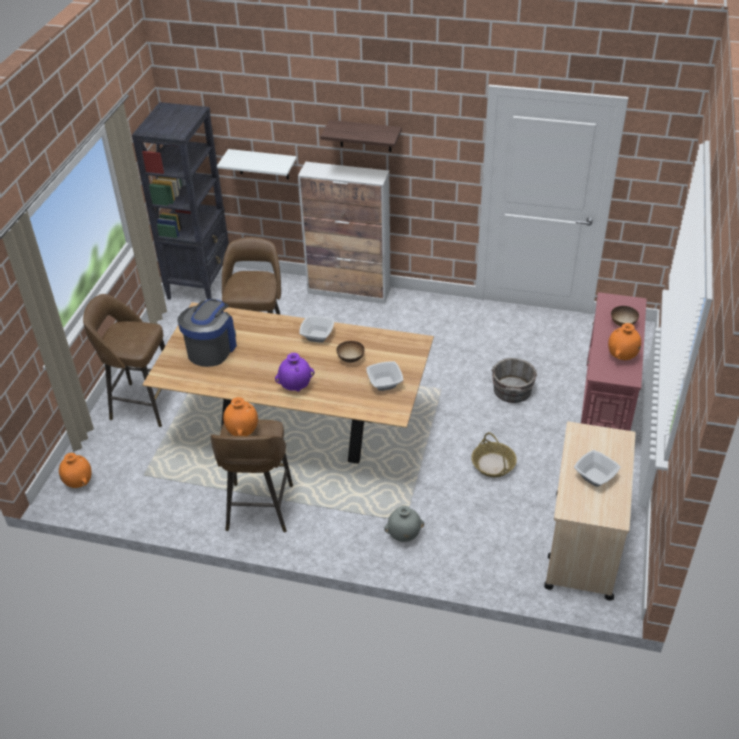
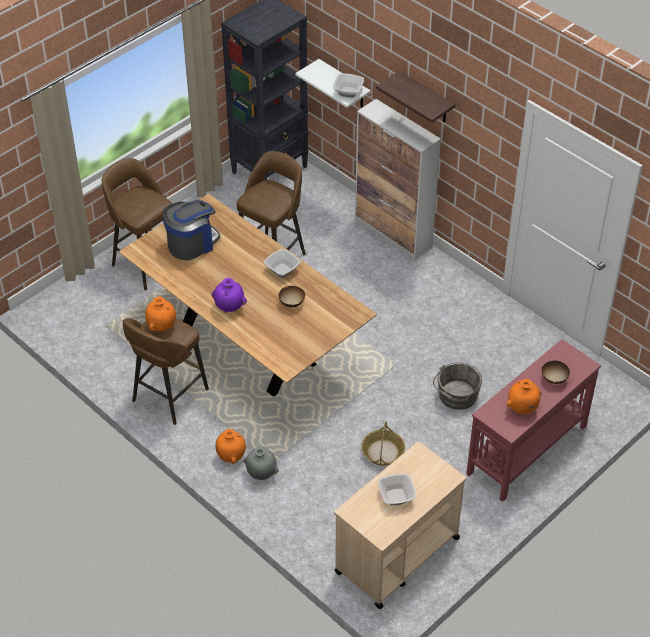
camera: 30 degrees right, 5 degrees up
orange vase [59,453,92,488] -> orange vase moved to [215,429,246,464]
bowl [366,361,403,391] -> bowl moved to [333,73,364,98]

